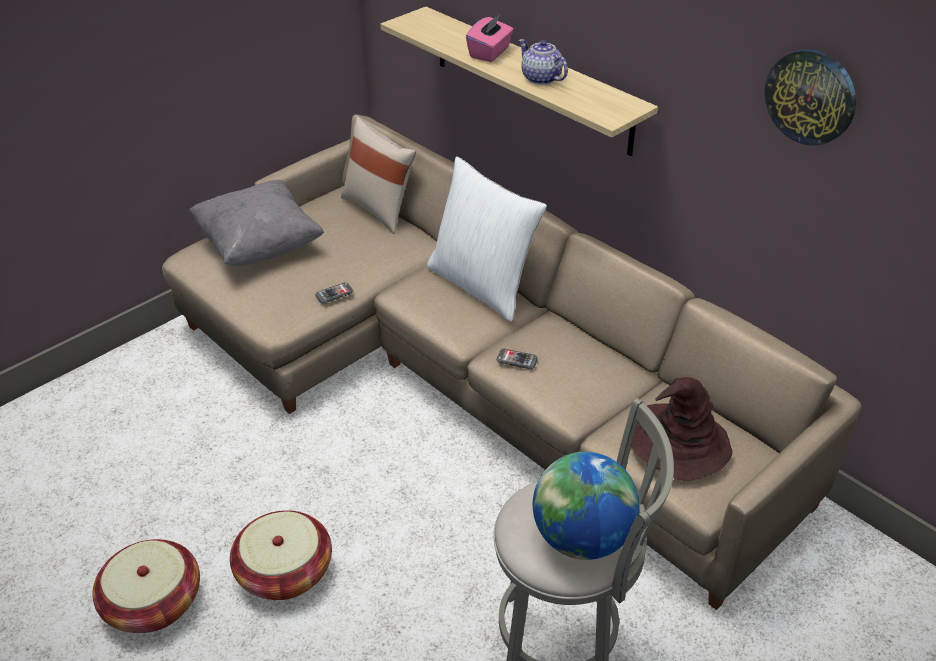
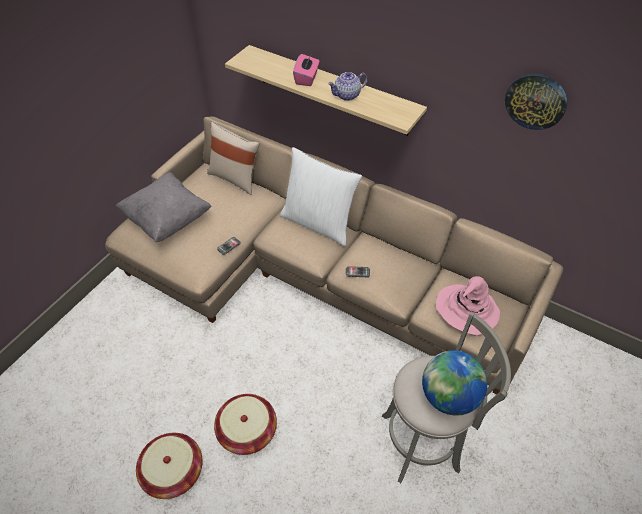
camera: 15 degrees left, 10 degrees up
teapot [519,39,568,85] -> teapot turned 60 degrees counterclockwise [328,72,368,101]
brown hat [631,377,733,480] -> pink hat [436,276,500,335]

